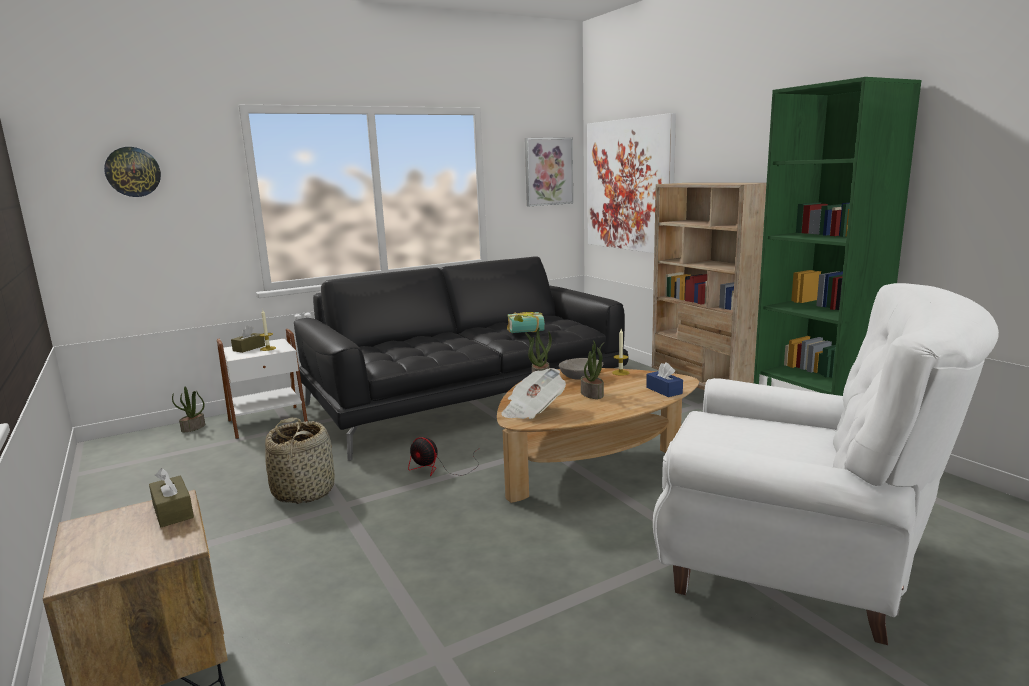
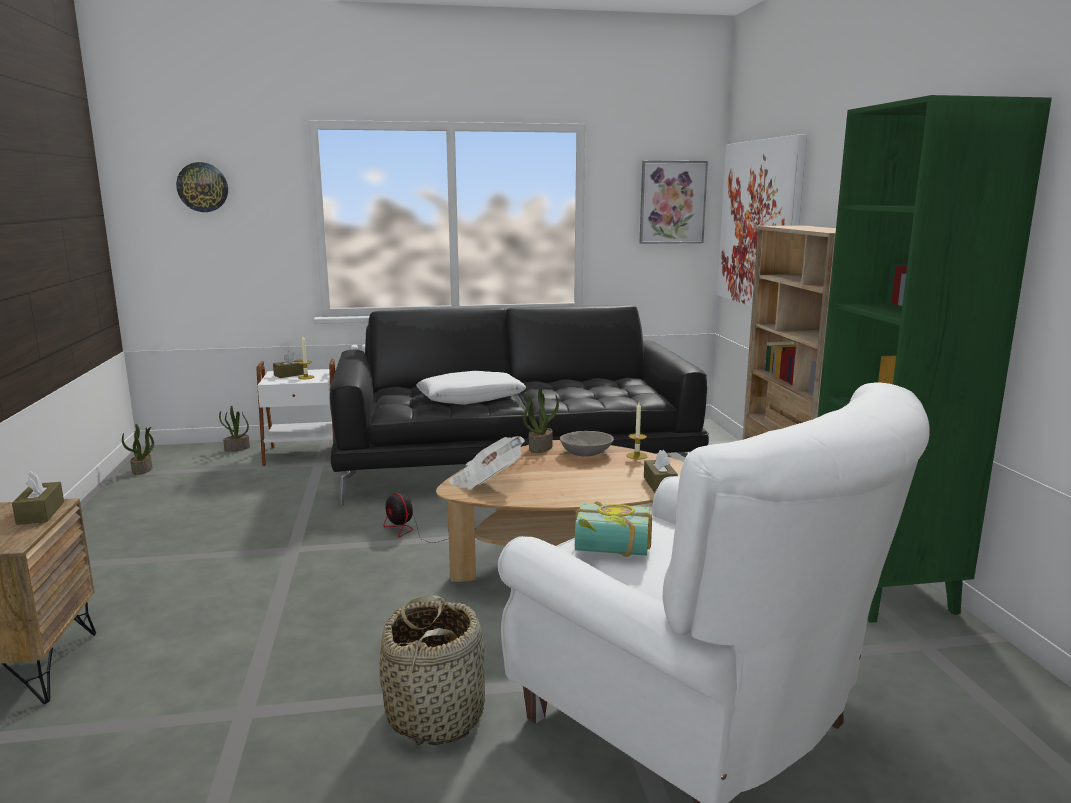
camera: 20 degrees right, 0 degrees up
basket [265,418,335,504] -> basket moved to [379,595,485,745]
book [507,312,545,333] -> book moved to [575,501,652,557]
potted plant [581,340,605,399] -> potted plant moved to [122,424,154,475]
blue tissue box [646,362,683,397] -> brown tissue box [644,450,678,493]
none -> white pillow [416,371,526,405]

